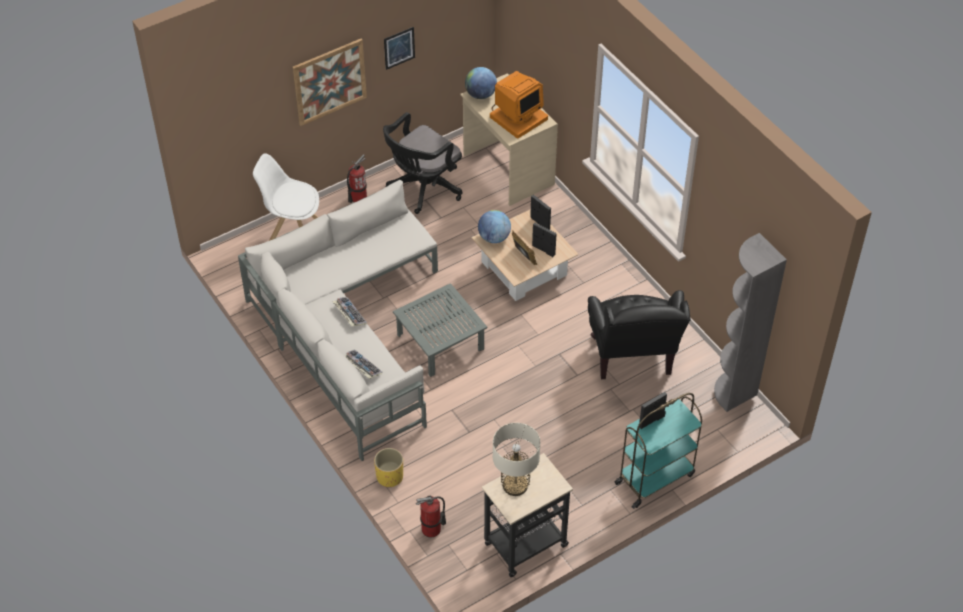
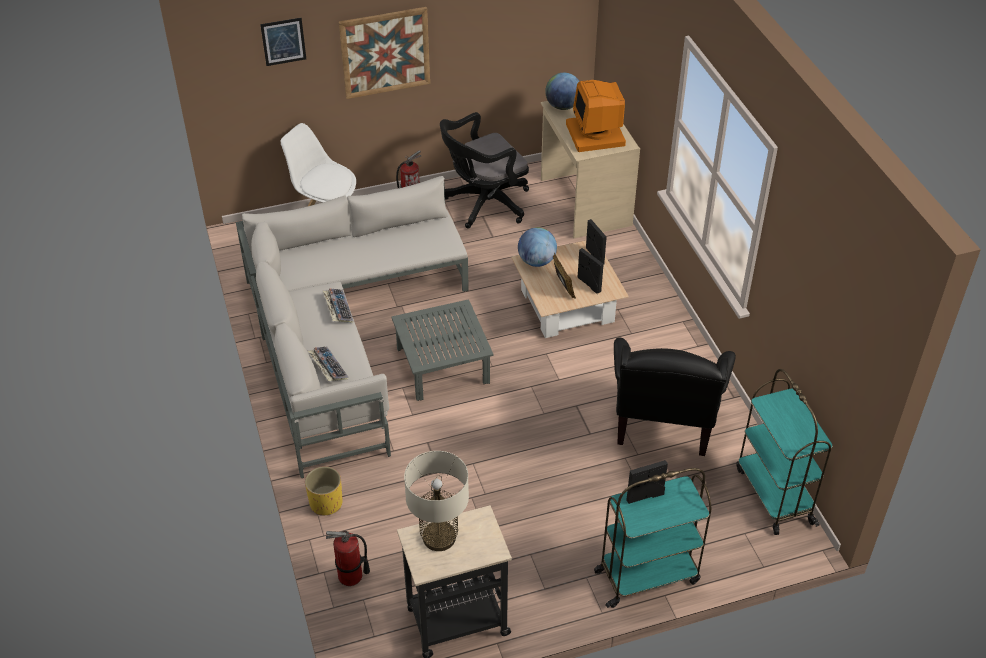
camera: 15 degrees right, 5 degrees down
picture [384,27,415,70] -> picture moved to [260,18,306,66]
monitor [490,71,548,139] -> monitor turned 105 degrees clockwise [566,80,626,152]
grey bookcase [714,233,787,412] -> turquoise cart [736,369,833,535]

